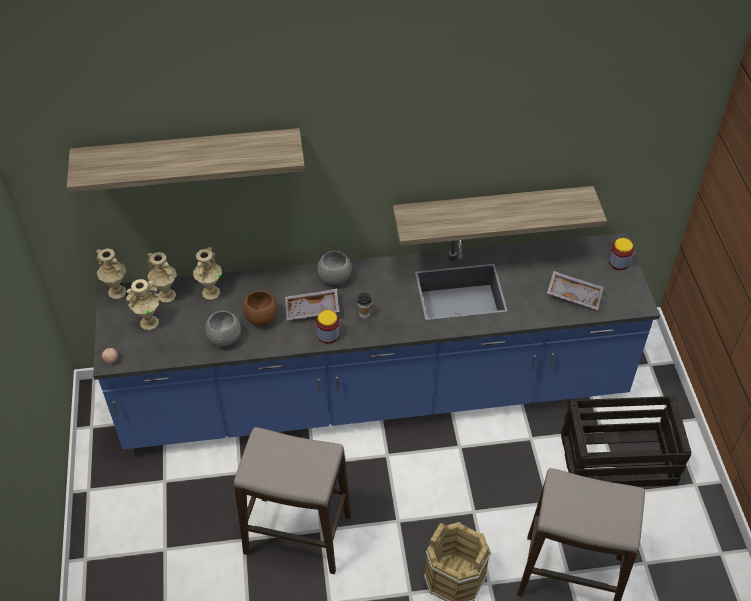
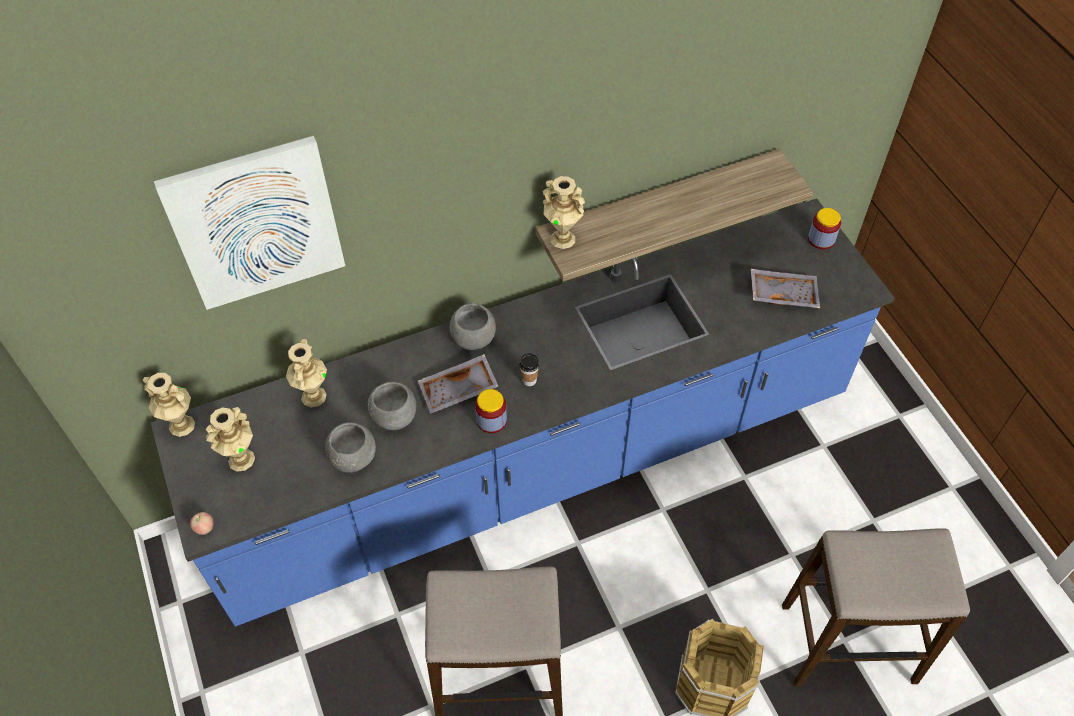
camera: 15 degrees left, 5 degrees up
shelf [67,128,305,193] -> picture [154,136,345,310]
beige vase [147,252,177,302] -> beige vase moved to [543,176,585,249]
brown bowl [243,291,278,326] -> grey bowl [368,381,416,430]
crate [561,396,691,487] -> none

